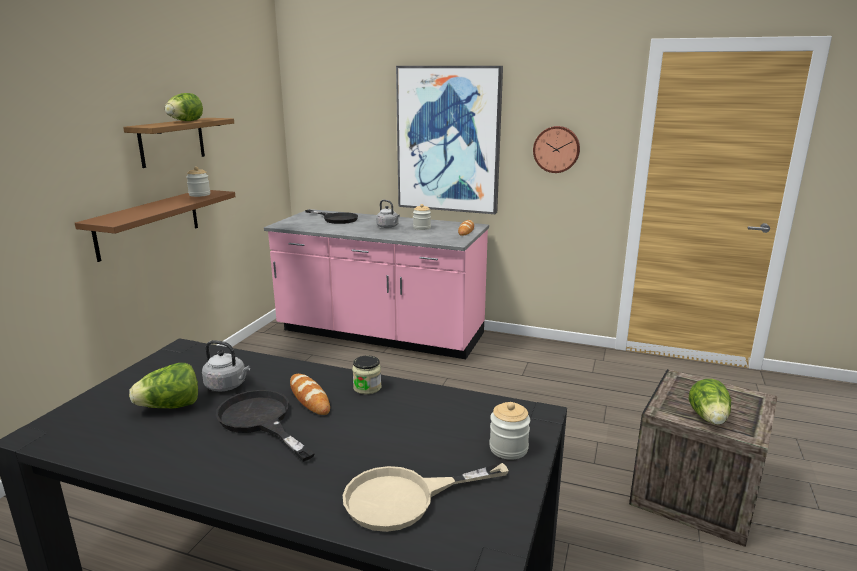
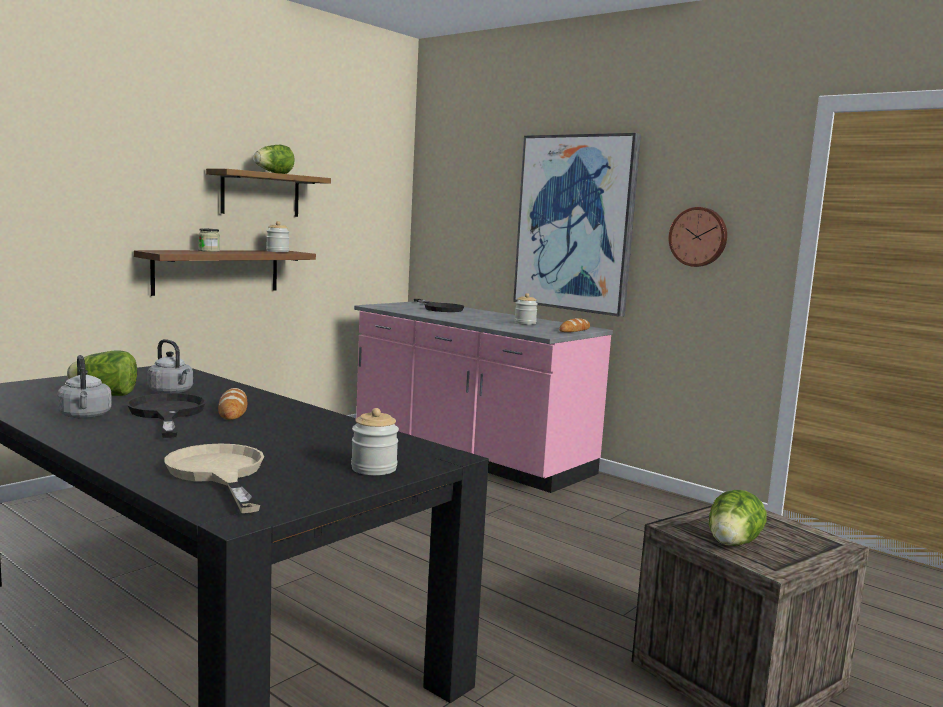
camera: 20 degrees right, 10 degrees down
beige frying pan [343,463,509,532] -> beige frying pan turned 60 degrees clockwise [164,444,264,513]
jar [352,355,381,394] -> jar moved to [198,228,220,252]
grey kettle [376,200,400,228] -> grey kettle moved to [57,355,112,419]

